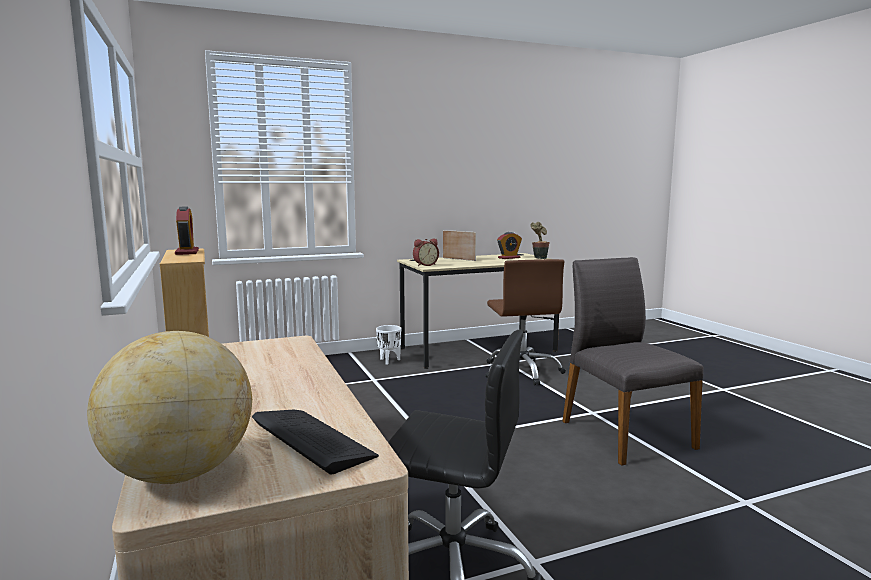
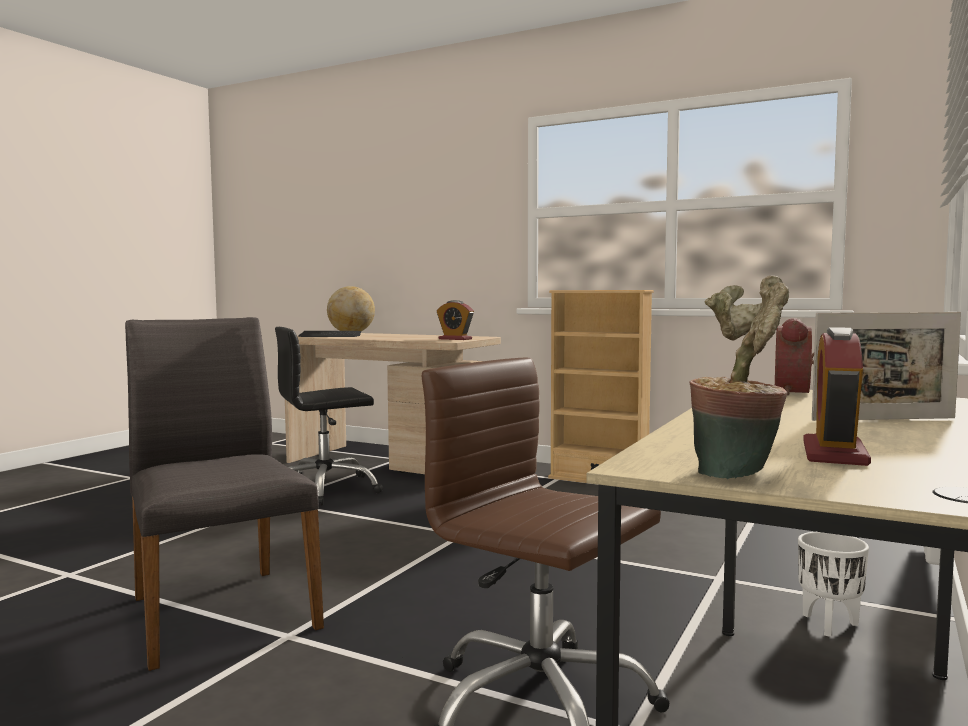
camera: 140 degrees right, 5 degrees down
alarm clock [175,207,199,255] -> alarm clock moved to [437,300,474,340]
grey chair [562,257,704,466] -> grey chair turned 150 degrees counterclockwise [125,317,324,671]

